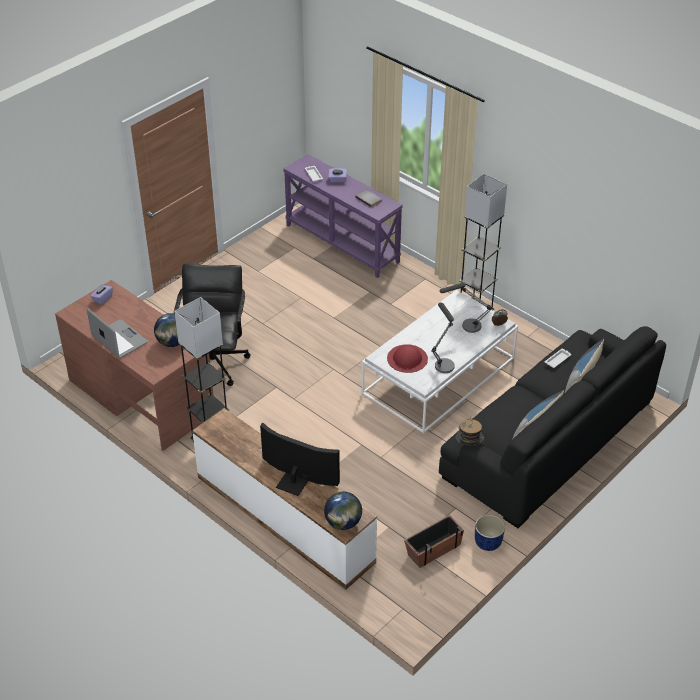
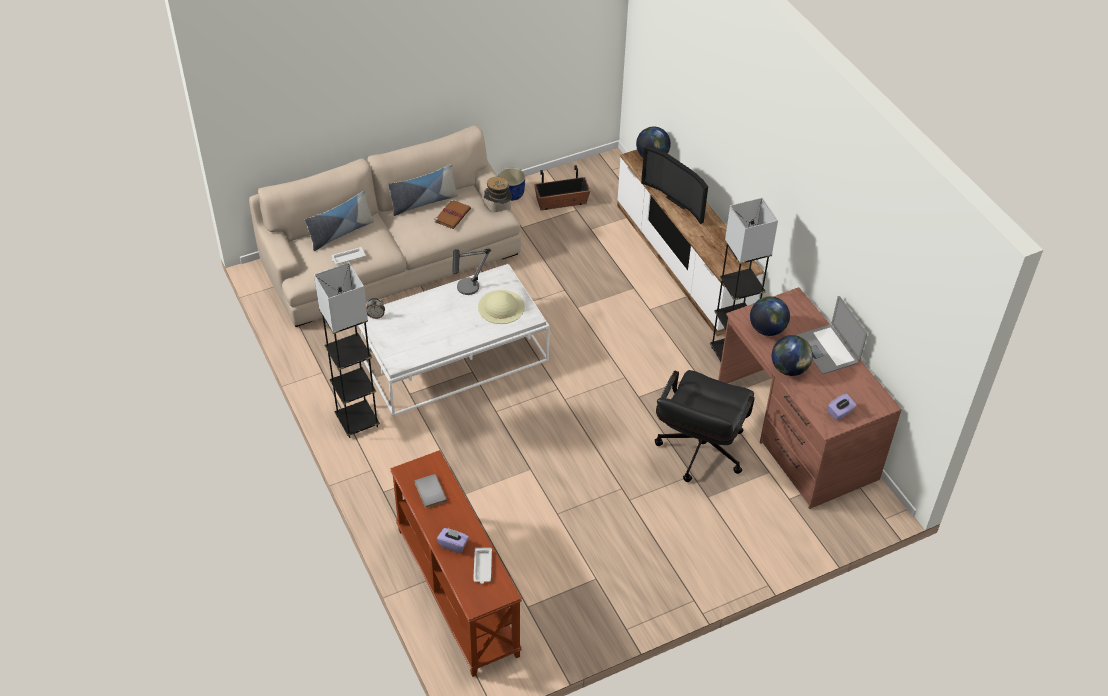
camera: 160 degrees left, 5 degrees up
purple console table [283,154,403,278] -> brown console table [390,450,522,677]
red hat [387,344,428,373] -> beige hat [478,290,525,324]
black sofa [439,326,666,528] -> beige sofa [249,125,521,327]
table lamp [440,283,493,333] -> none
none -> brown book [434,199,471,229]
none -> globe [772,335,813,376]

